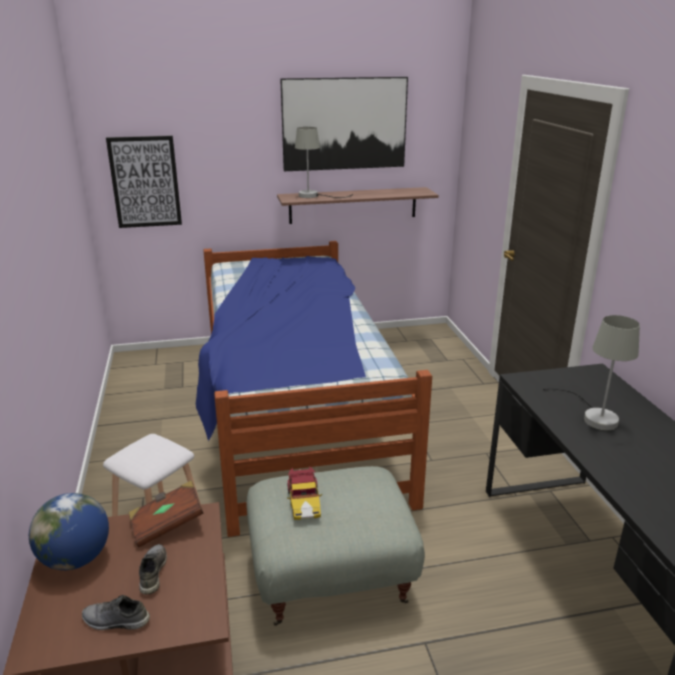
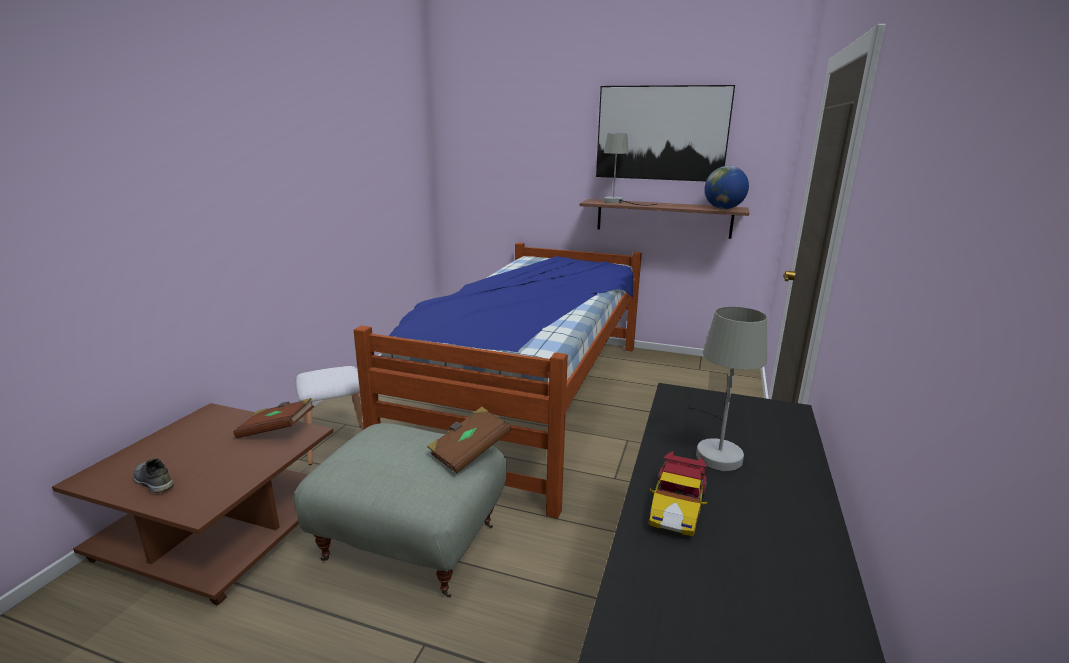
camera: 30 degrees right, 5 degrees down
globe [29,493,109,570] -> globe moved to [704,166,749,209]
picture [106,135,182,228] -> none
grey shoe [139,544,167,594] -> none
toy car [287,467,322,520] -> toy car moved to [649,451,707,536]
none -> brown book [427,407,511,473]

